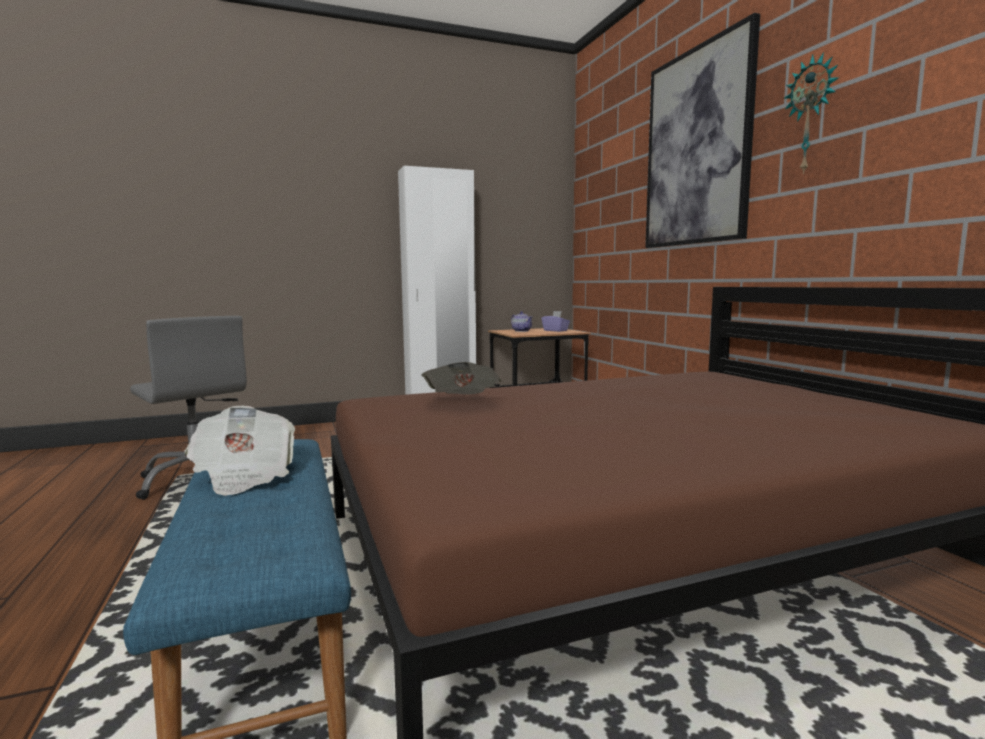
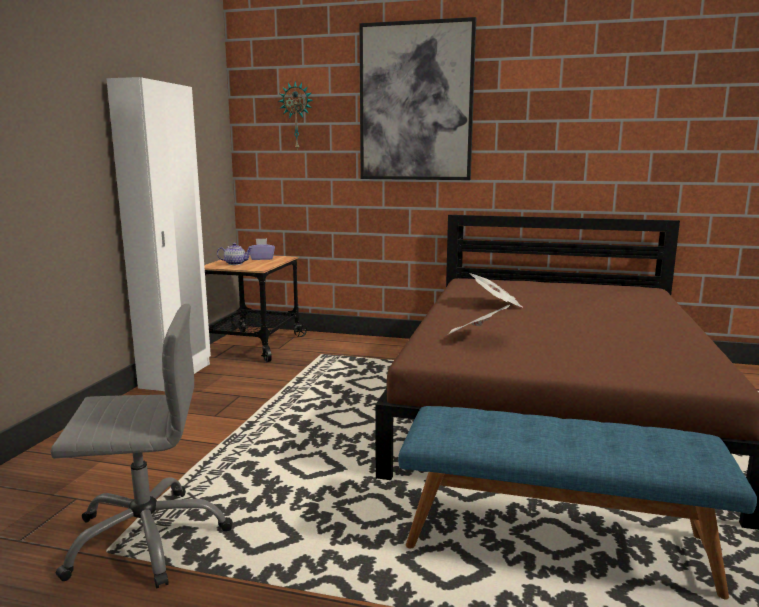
camera: 55 degrees left, 5 degrees up
newspaper [185,406,295,496] -> newspaper moved to [469,273,522,307]
wall clock [784,52,839,174] -> wall clock moved to [279,81,313,149]

